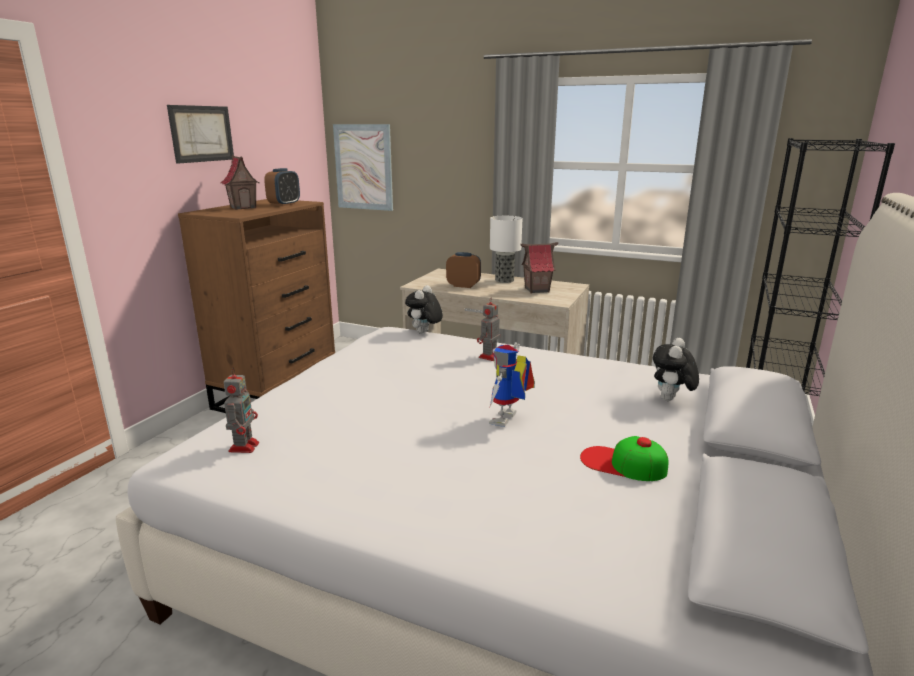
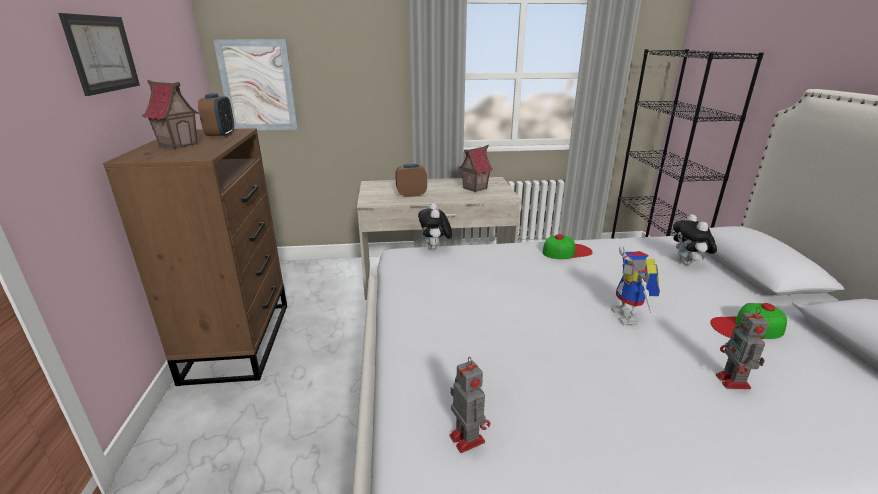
camera: 30 degrees left, 5 degrees up
toy robot [477,297,500,361] -> toy robot moved to [716,307,769,389]
table lamp [490,216,522,283] -> none
none -> cap [542,234,593,259]

